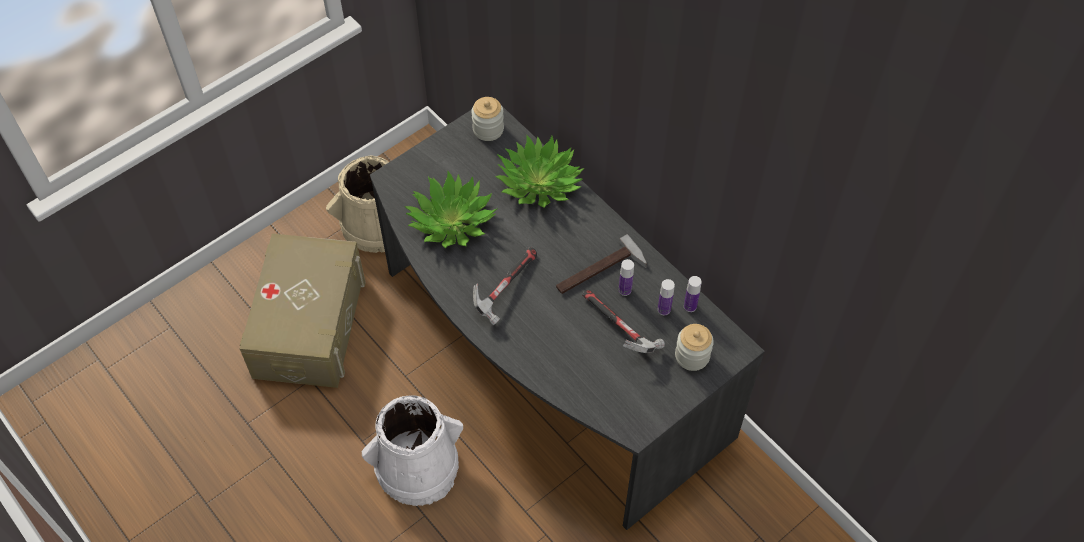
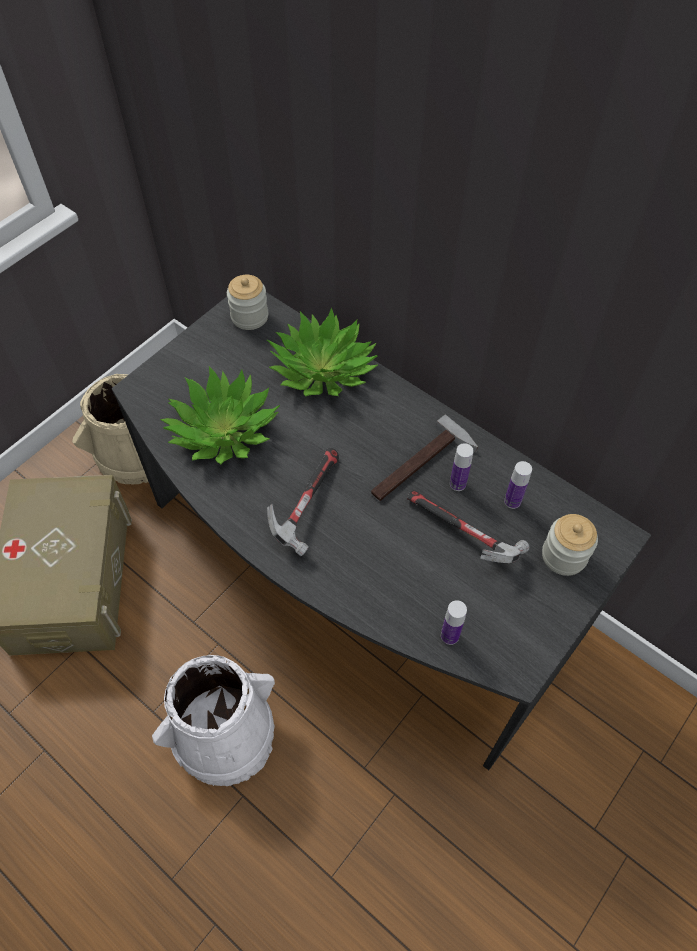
camera: 10 degrees left, 0 degrees up
bottle [684,276,702,312] -> bottle moved to [441,600,467,645]

